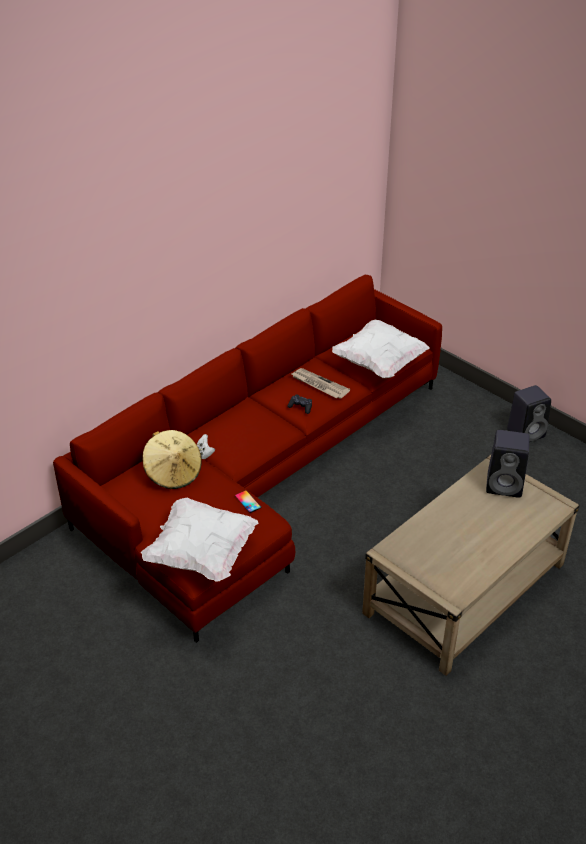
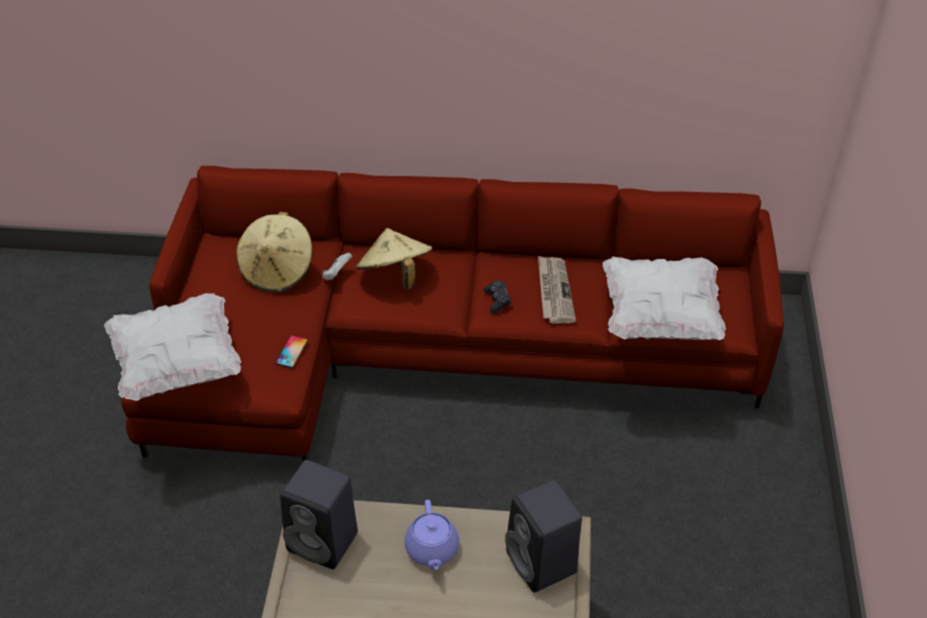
camera: 50 degrees right, 5 degrees up
black speaker [507,385,551,442] -> black speaker moved to [280,460,358,569]
none -> beige hat [356,228,432,290]
none -> purple teapot [405,500,459,570]

